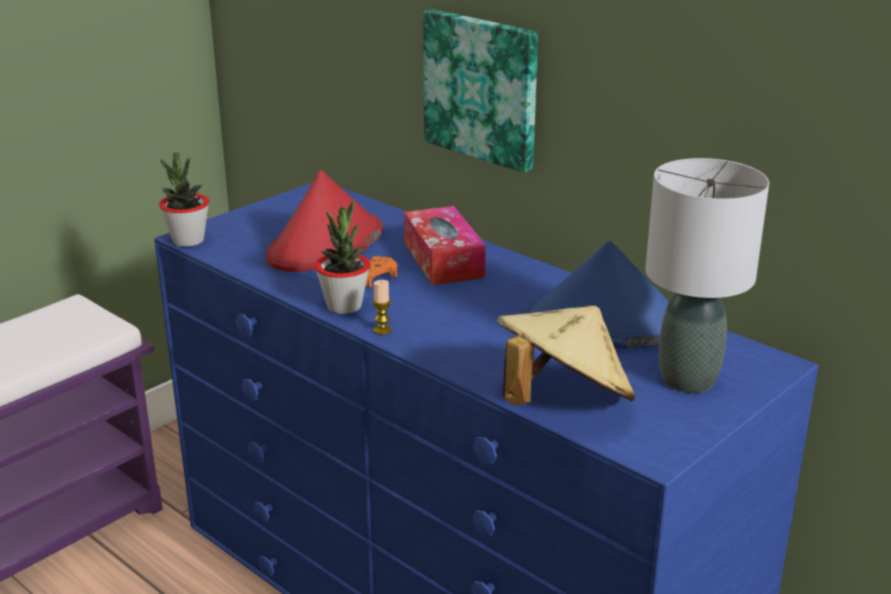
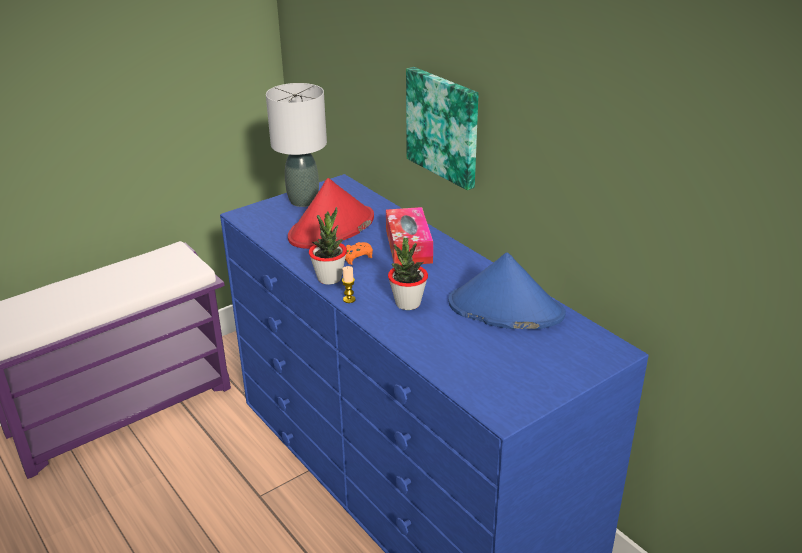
camera: 10 degrees right, 5 degrees up
potted plant [159,153,209,247] -> potted plant moved to [388,238,428,310]
beige hat [497,306,636,405] -> none
grey table lamp [645,158,769,393] -> grey table lamp moved to [266,83,327,207]

